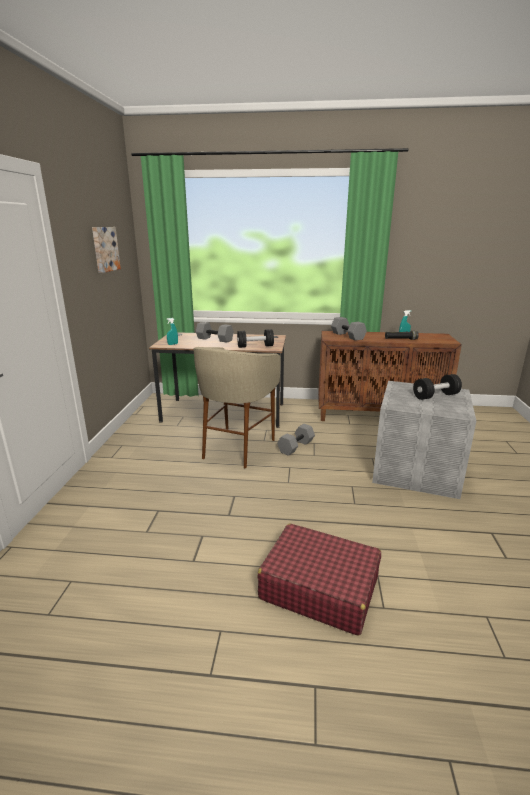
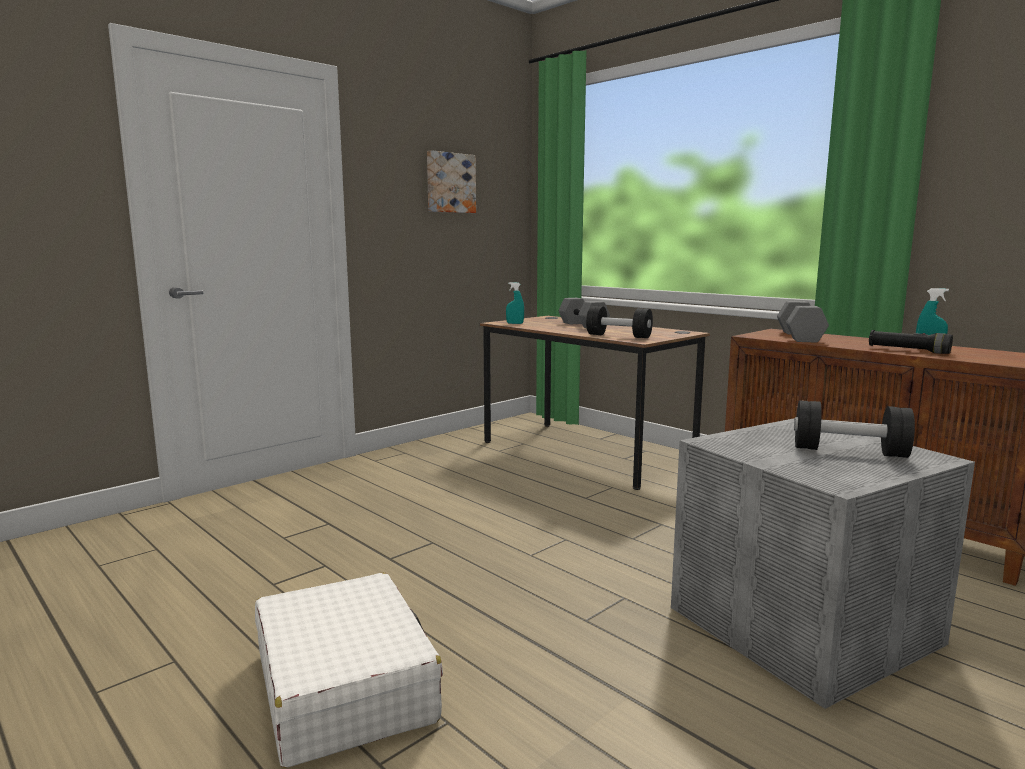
camera: 40 degrees right, 10 degrees down
beige stool [193,347,280,468] -> none
red suitcase [257,523,381,636] -> white suitcase [255,573,443,768]
grey dumbbell [277,424,315,456] -> none

